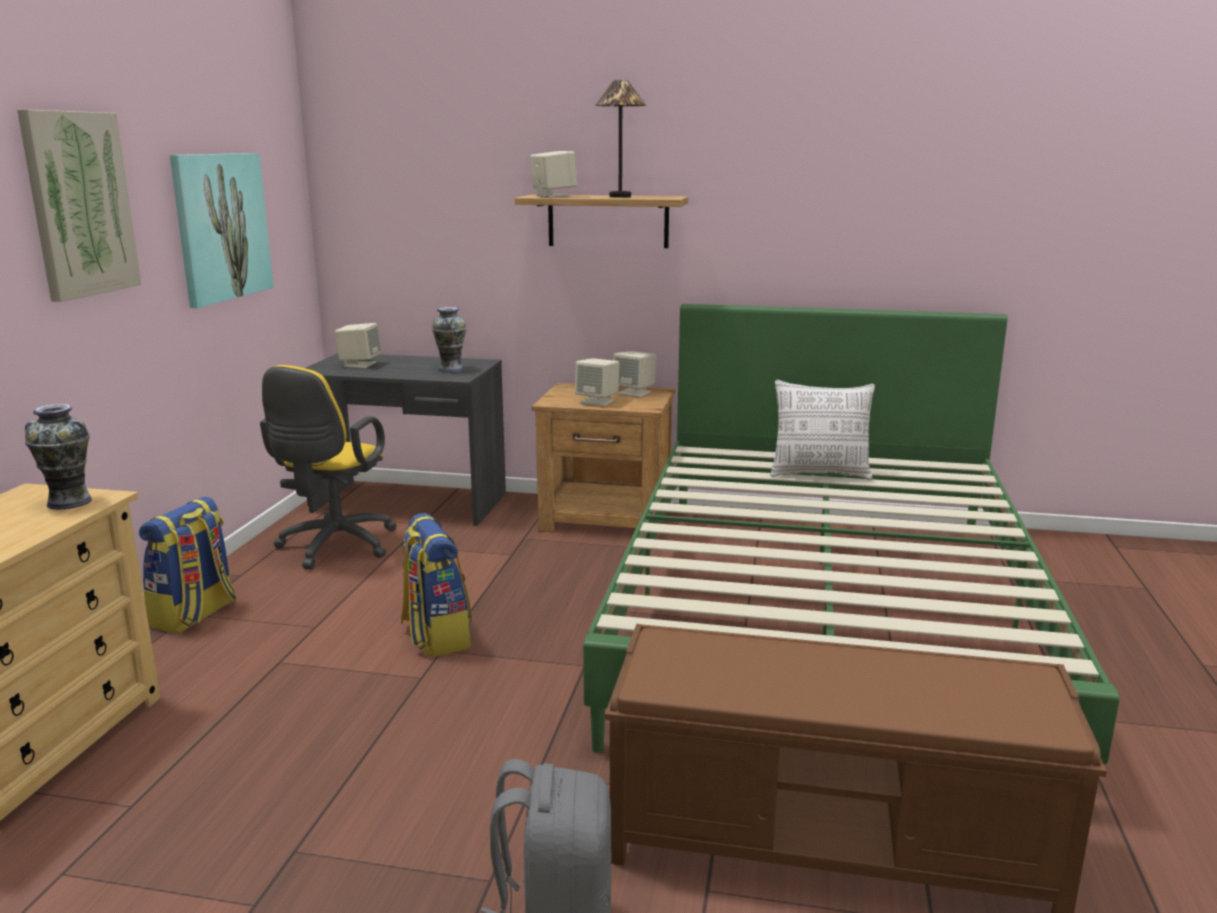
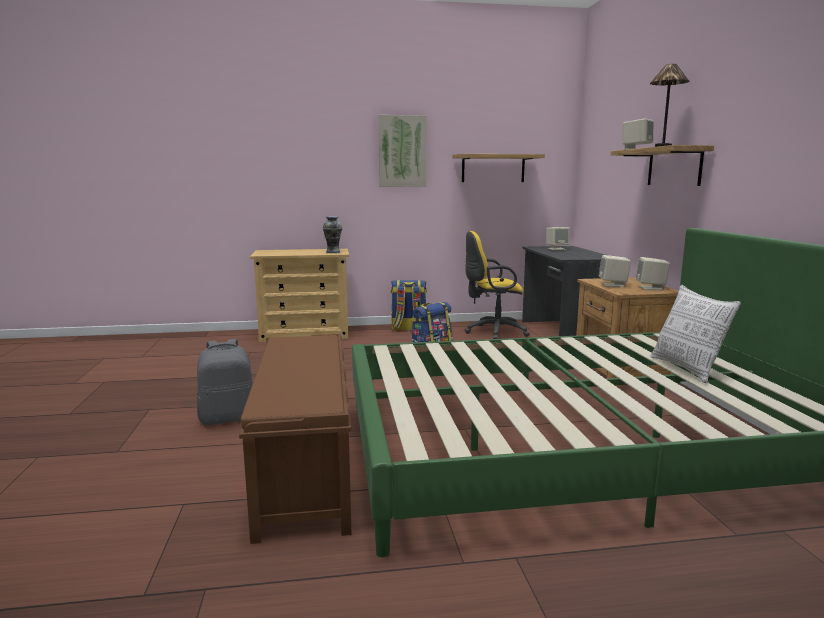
camera: 70 degrees right, 5 degrees down
picture [170,153,274,308] -> shelf [453,154,545,182]
vase [432,307,467,373] -> none

